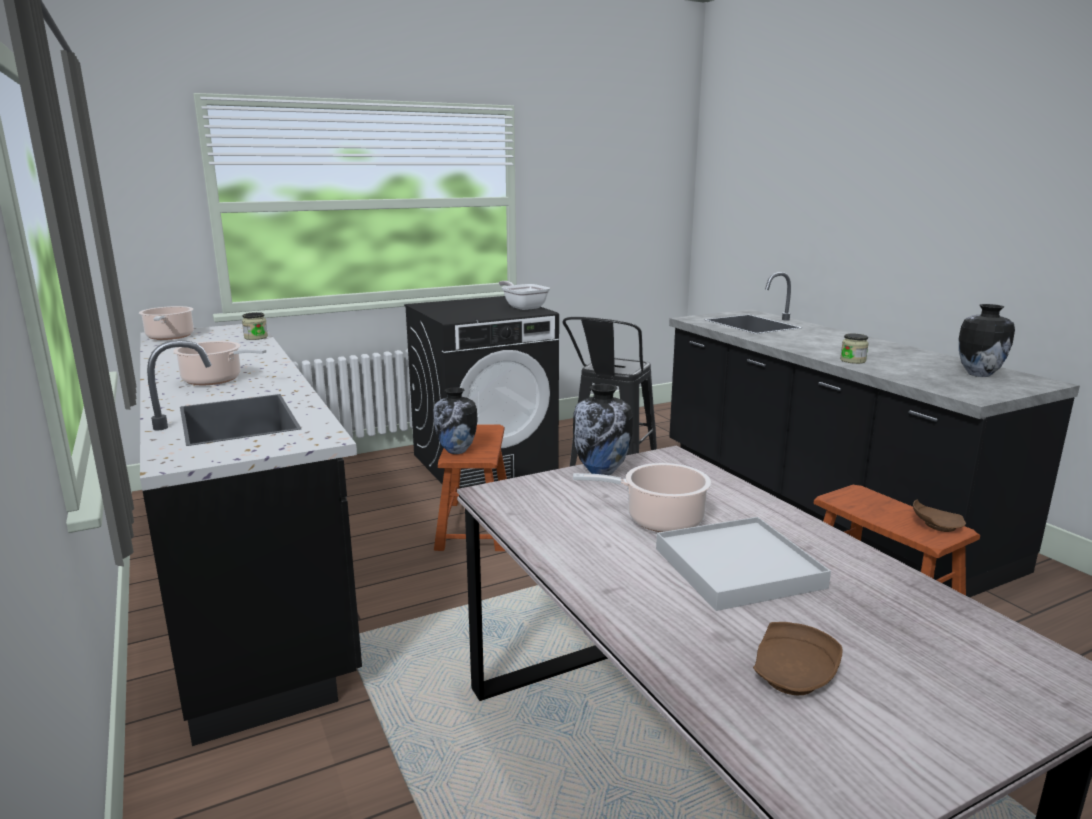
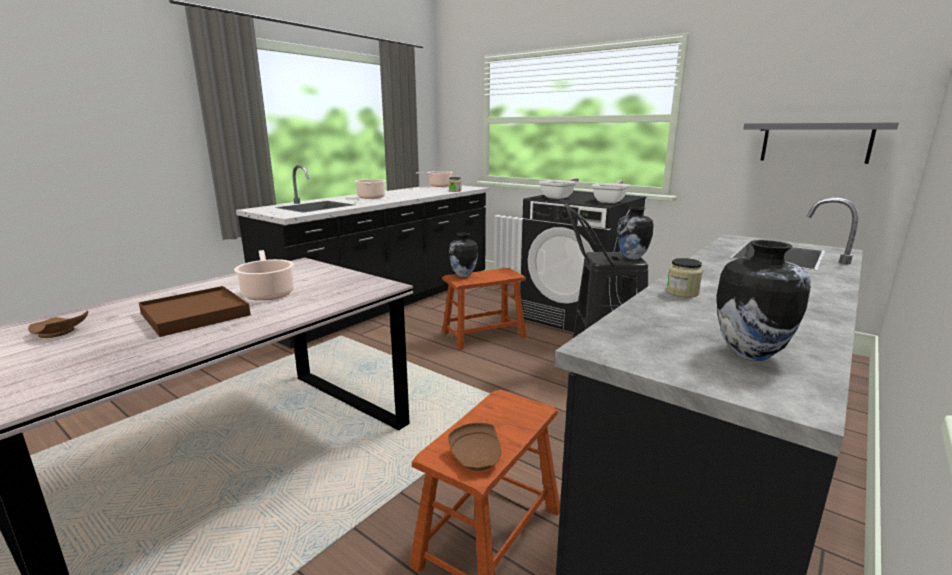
camera: 65 degrees right, 0 degrees up
vase [573,384,633,475] -> vase moved to [617,207,654,260]
white tray [656,517,831,611] -> brown tray [139,286,251,337]
none -> frying pan [539,178,579,199]
none -> grey shelf [743,122,899,164]

